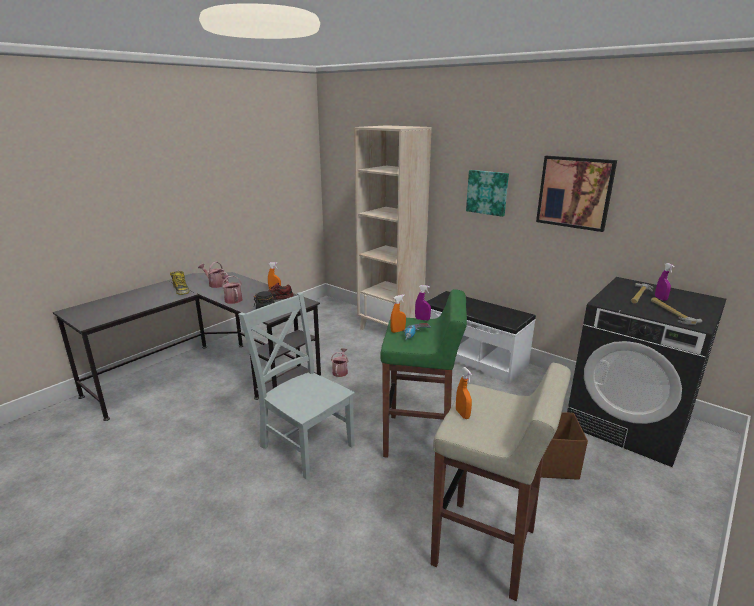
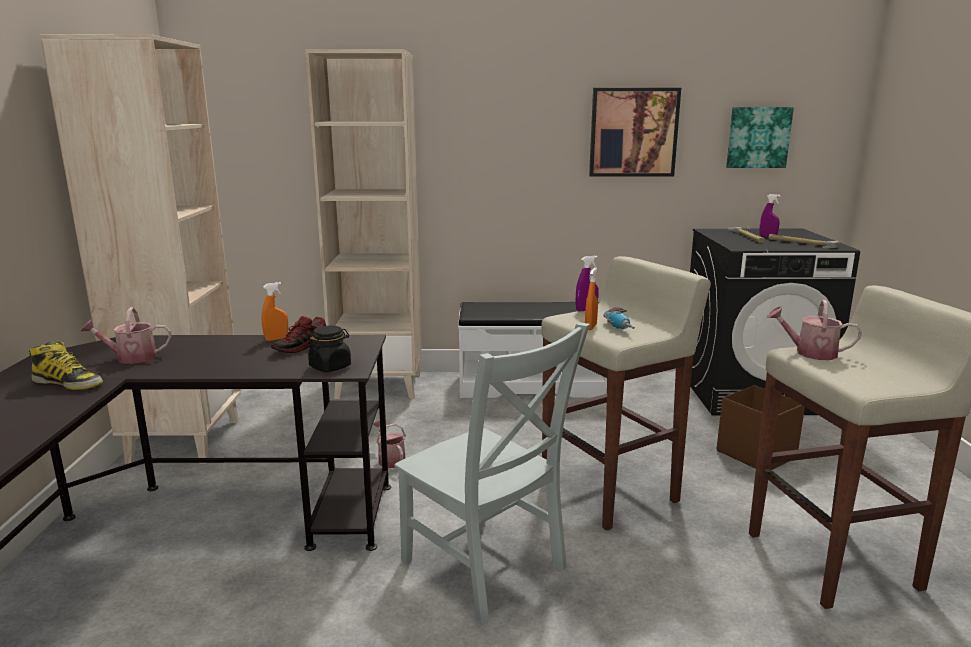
camera: 40 degrees left, 5 degrees down
watering can [222,275,242,304] -> watering can moved to [767,300,862,360]
grey chair [238,292,355,480] -> grey chair turned 135 degrees counterclockwise [394,322,590,624]
green stool [380,289,467,458] -> beige stool [541,256,711,531]
orange spray bottle [456,367,472,419] -> none
picture [466,170,509,217] -> picture moved to [726,107,794,168]
none -> beige bookcase [40,34,241,464]

